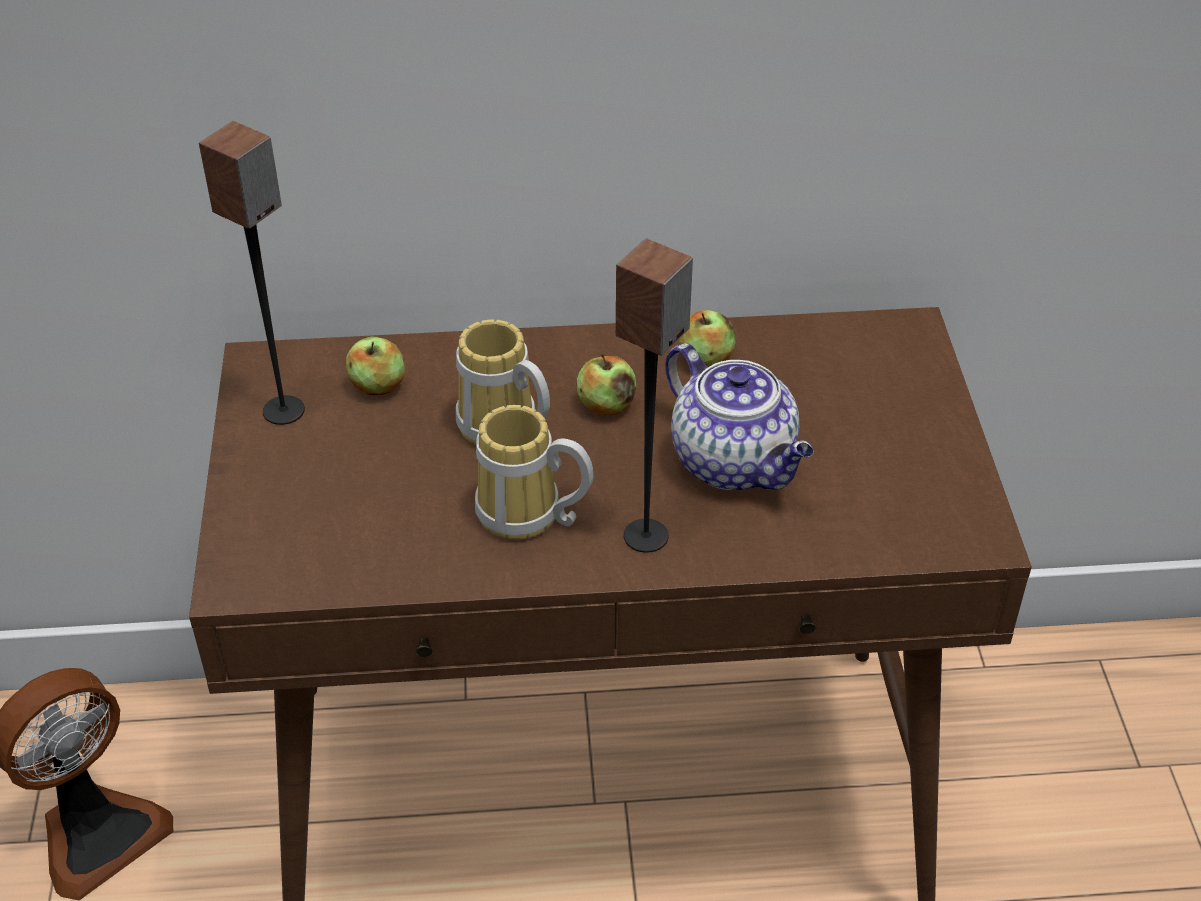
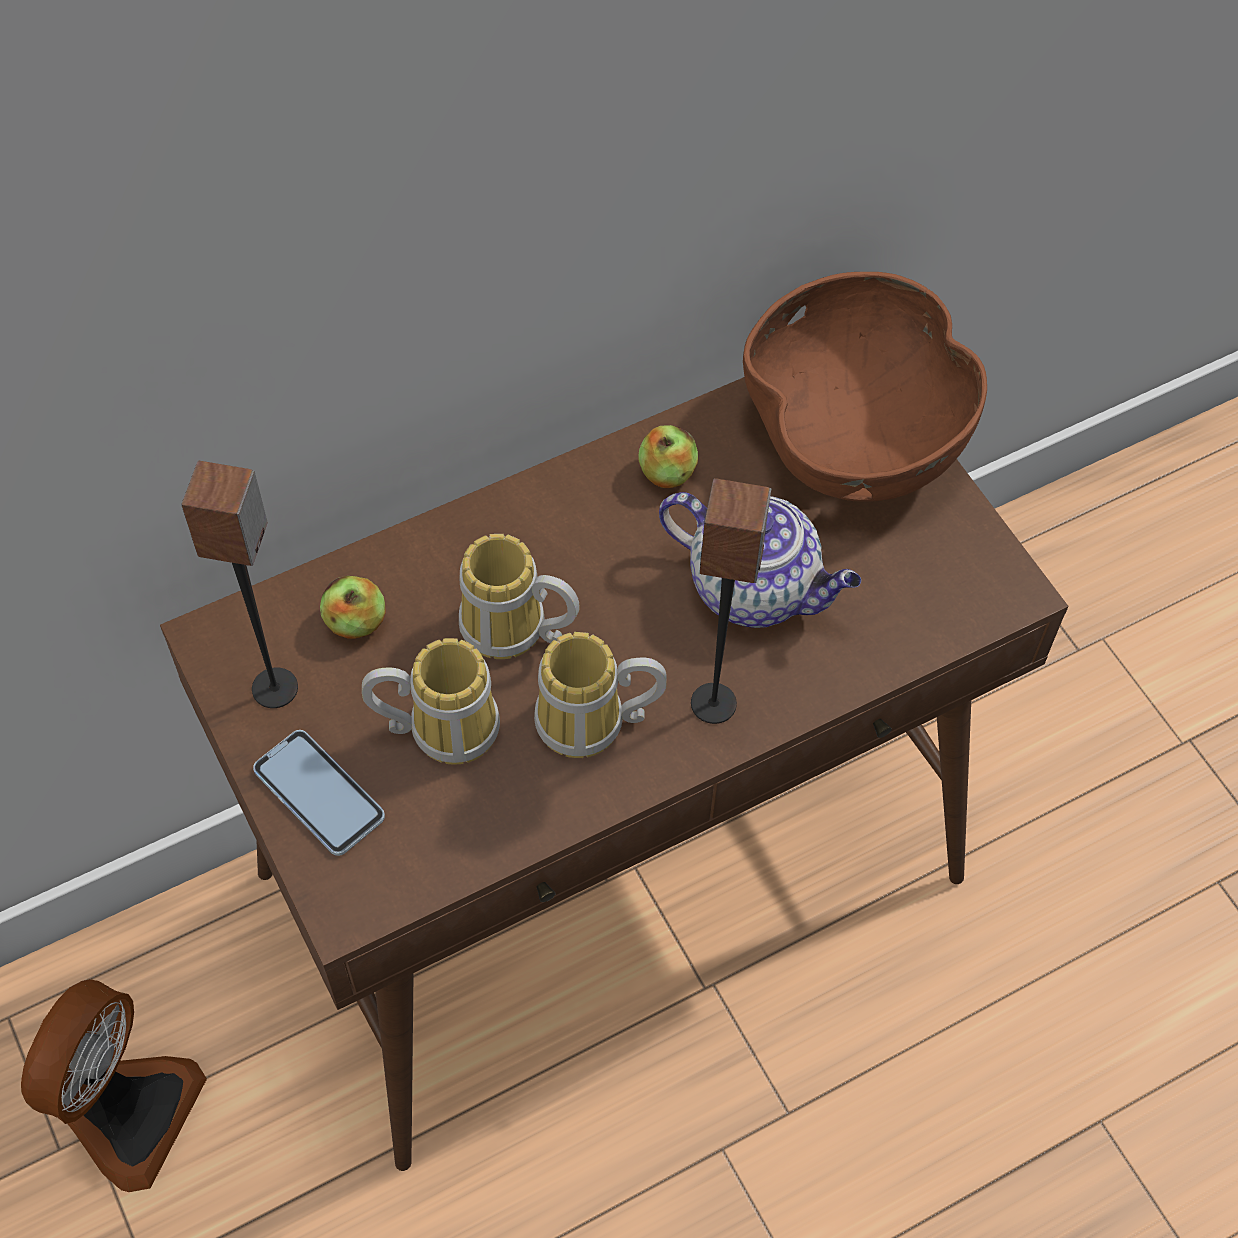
camera: 25 degrees left, 15 degrees up
apple [577,354,636,415] -> none
none -> phone [253,730,385,856]
none -> mug [362,638,500,765]
none -> brown bowl [743,272,987,502]

